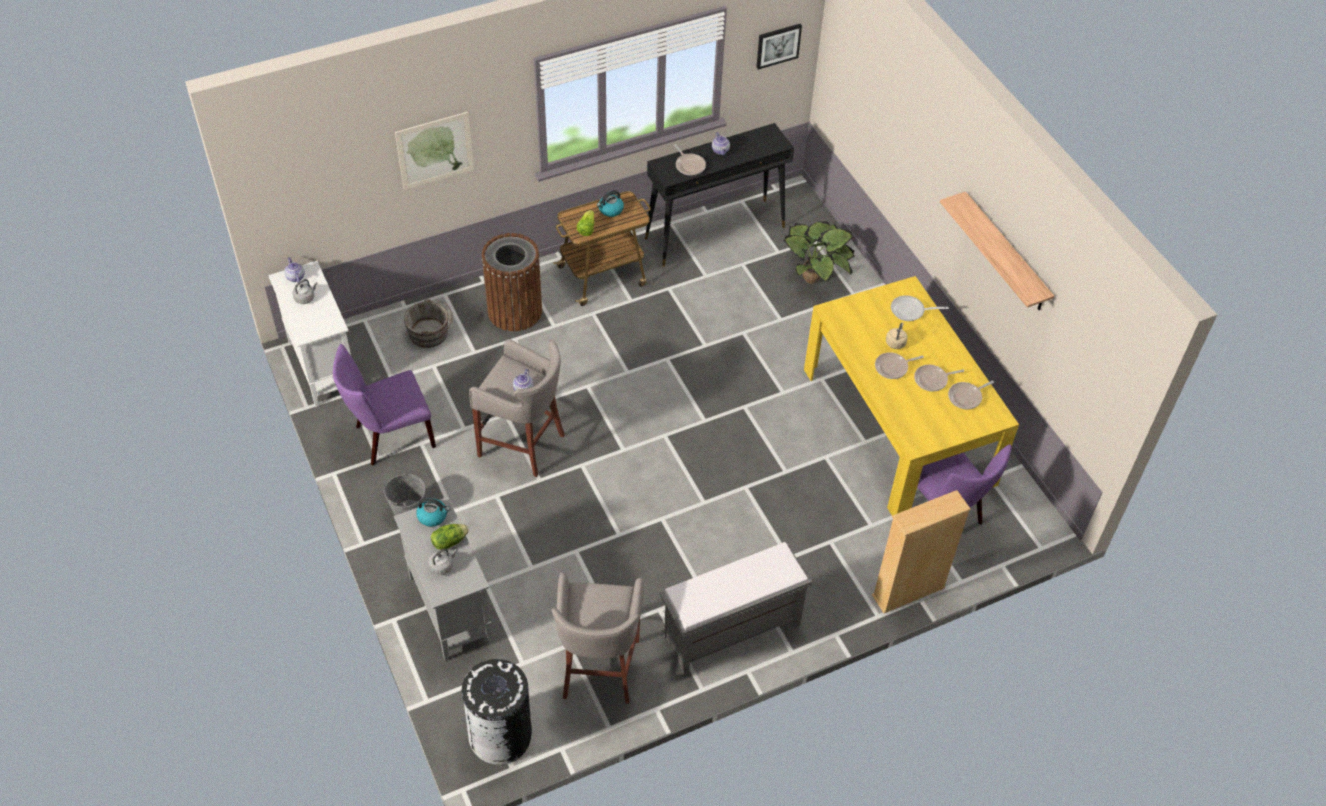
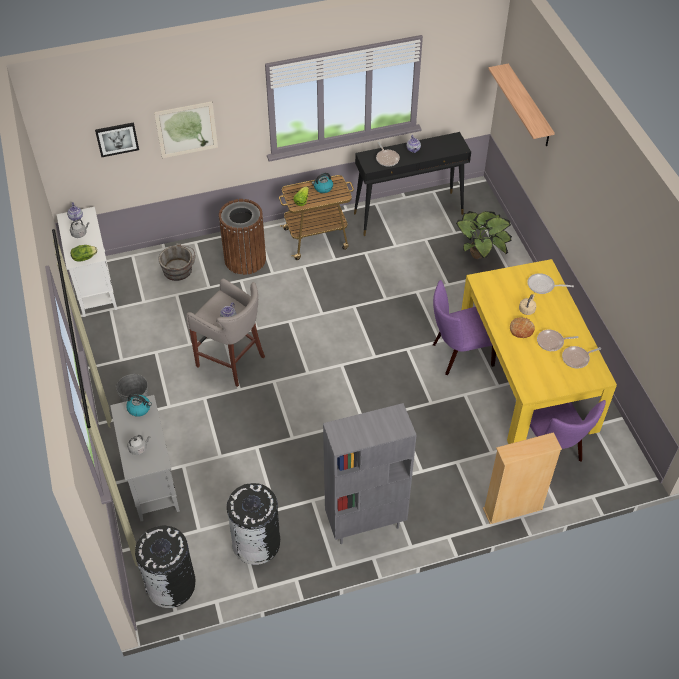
camera: 10 degrees right, 0 degrees up
purple chair [333,344,436,466] -> purple chair moved to [433,280,496,375]
lettuce [431,524,469,550] -> lettuce moved to [71,245,98,262]
grey stool [552,572,644,703] -> black trash can [227,483,280,565]
grey bench [660,542,812,674] -> grey bookcase [323,403,417,544]
picture [756,24,802,70] -> picture moved to [95,122,139,157]
frying pan [875,352,924,379] -> bread [510,317,535,338]
shelf [940,192,1054,310] -> shelf moved to [488,63,555,146]

